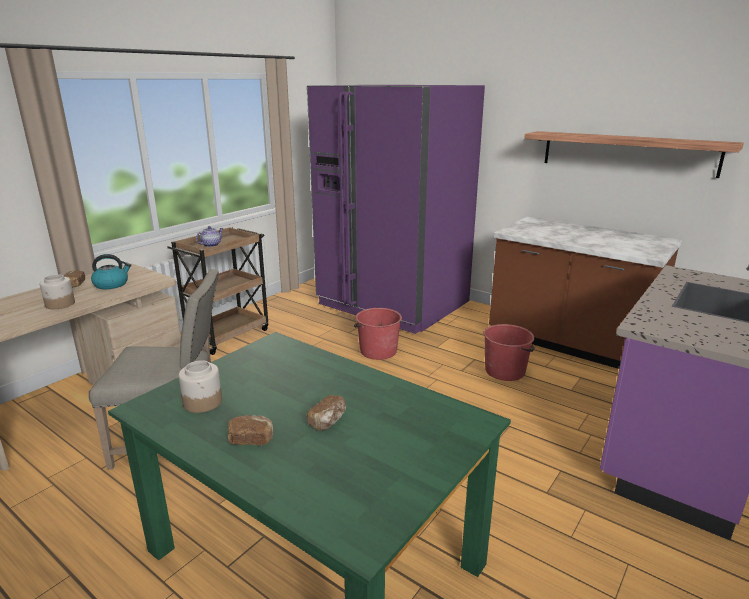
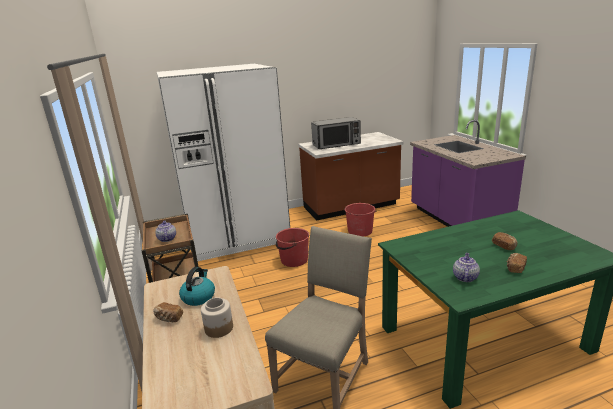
camera: 55 degrees left, 0 degrees up
jar [178,360,222,413] -> teapot [453,253,480,282]
purple fridge [307,85,485,334] -> white fridge [157,64,290,261]
shelf [524,131,744,178] -> none
none -> microwave [311,117,361,149]

